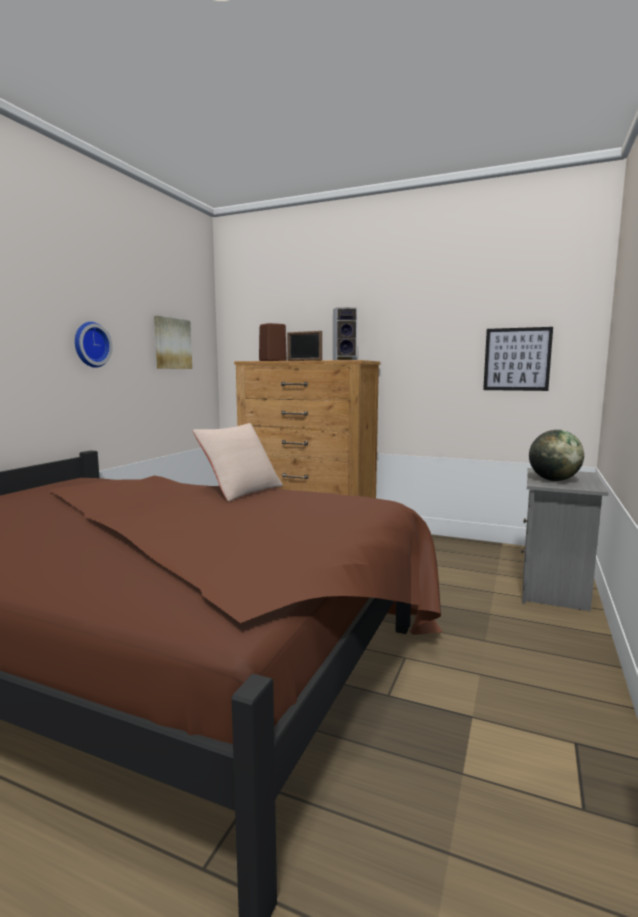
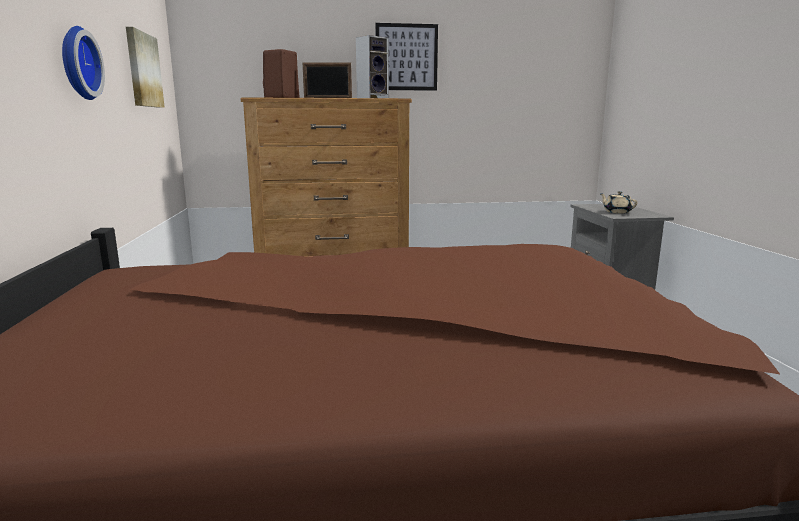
camera: 30 degrees left, 5 degrees up
beige pillow [193,423,283,502] -> none
picture [483,327,553,391] -> picture moved to [375,23,438,91]
globe [529,430,584,481] -> beige teapot [600,191,638,214]

